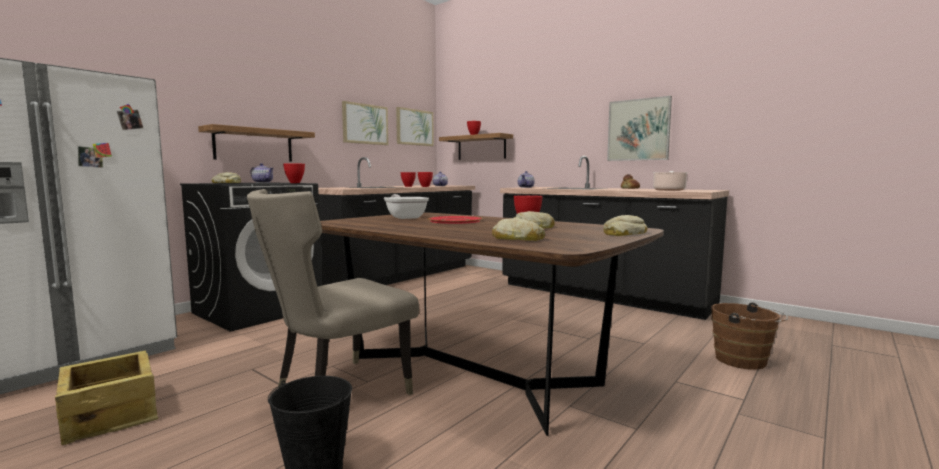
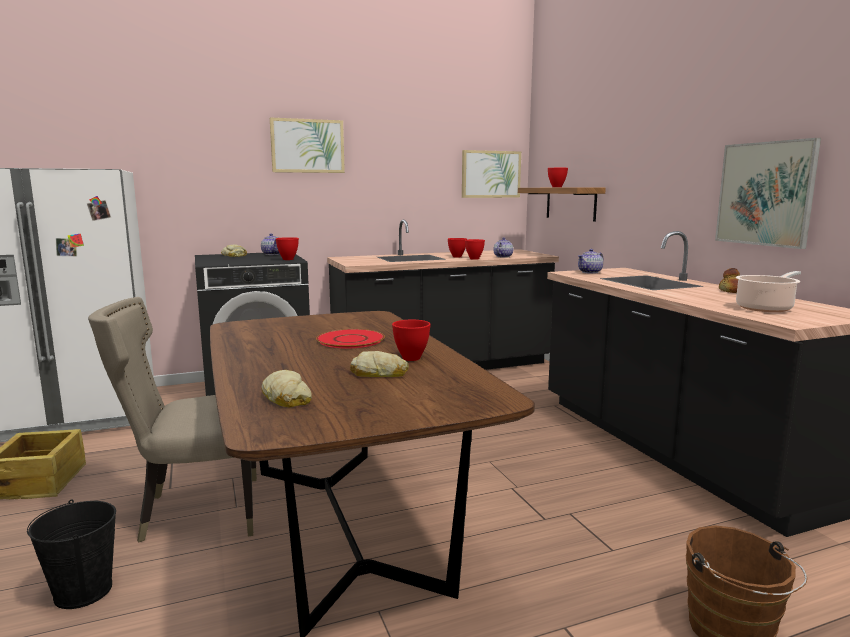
camera: 30 degrees right, 5 degrees up
shelf [198,124,315,162] -> none
picture [342,101,388,145] -> picture moved to [270,118,345,173]
frying pan [384,194,429,219] -> none
bread [603,215,647,236] -> none

